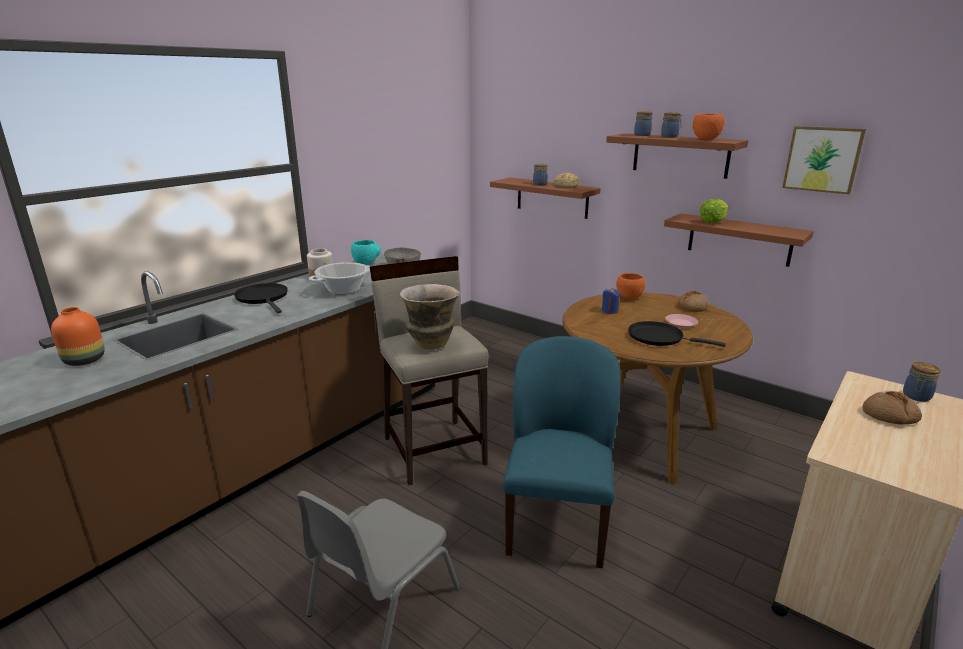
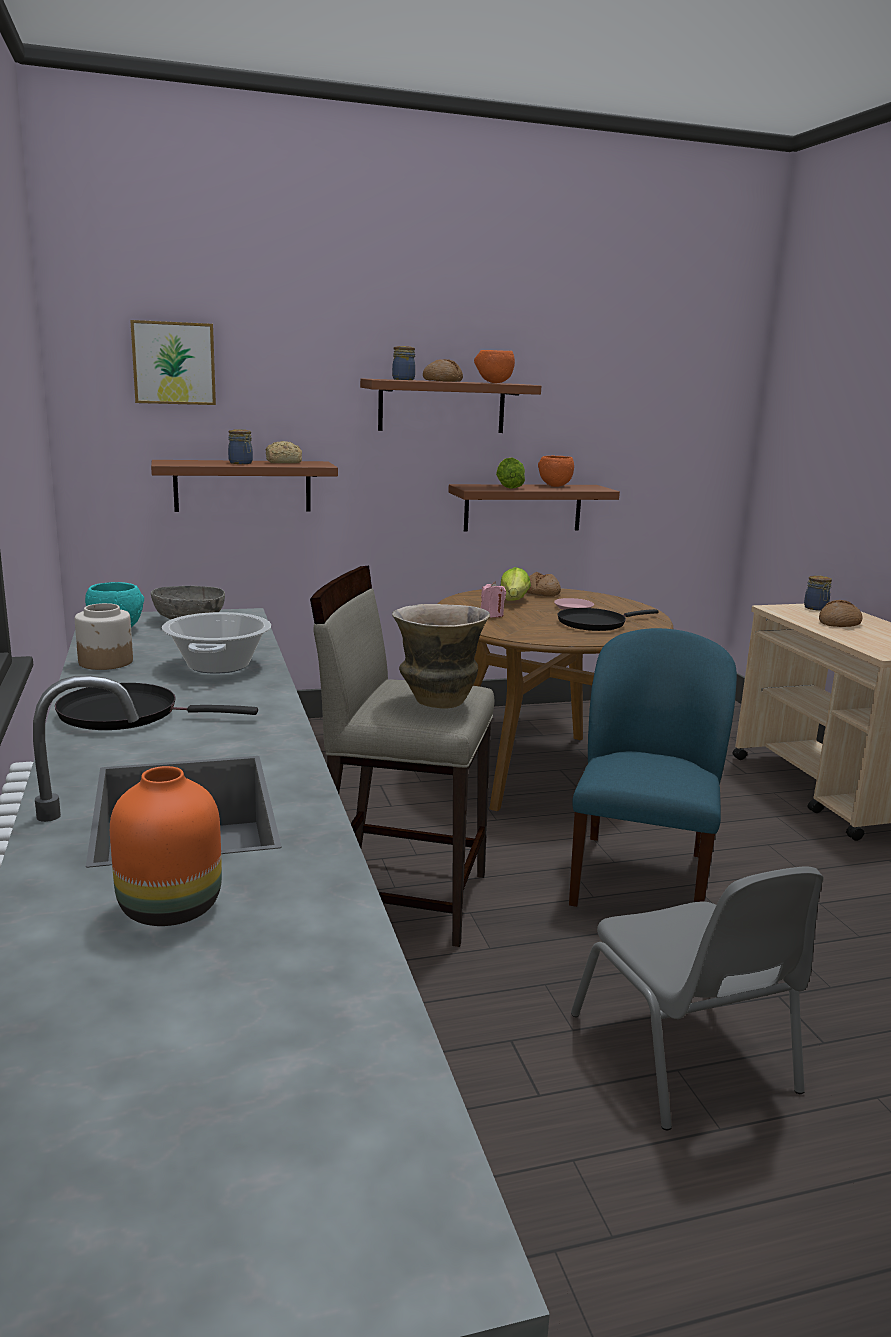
camera: 55 degrees left, 5 degrees down
blue chair [503,336,621,568] -> blue chair turned 60 degrees clockwise [569,628,737,907]
blue candle [601,288,620,314] -> pink candle [481,581,506,617]
orange bowl [616,273,645,299] -> orange bowl moved to [538,455,574,487]
jar [661,112,682,138] -> bread [423,359,463,382]
picture [782,126,866,194] -> picture moved to [130,320,216,405]
none -> lettuce [500,567,531,601]

